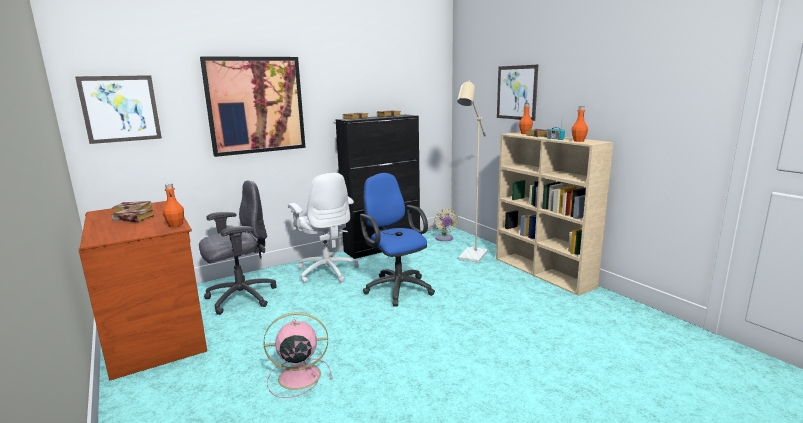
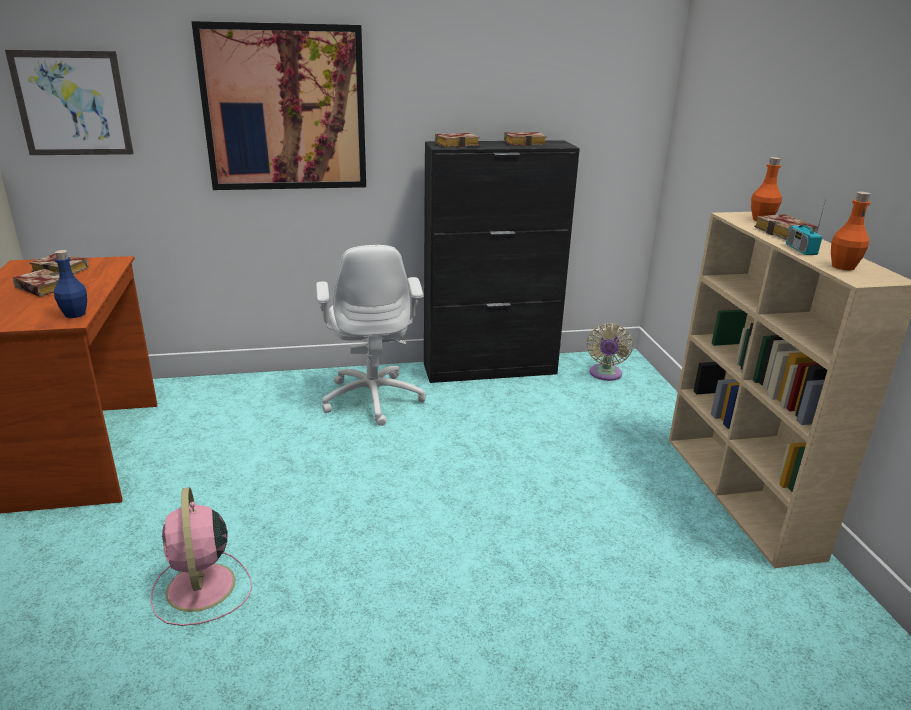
camera: 20 degrees right, 10 degrees up
orange bottle [163,183,184,227] -> blue bottle [54,250,87,318]
grey office chair [199,180,277,315] -> none
pink fan [263,312,333,398] -> pink fan turned 120 degrees counterclockwise [151,487,252,626]
blue office chair [360,173,435,306] -> none
beige floor lamp [457,80,488,263] -> none
picture [497,65,538,121] -> none

